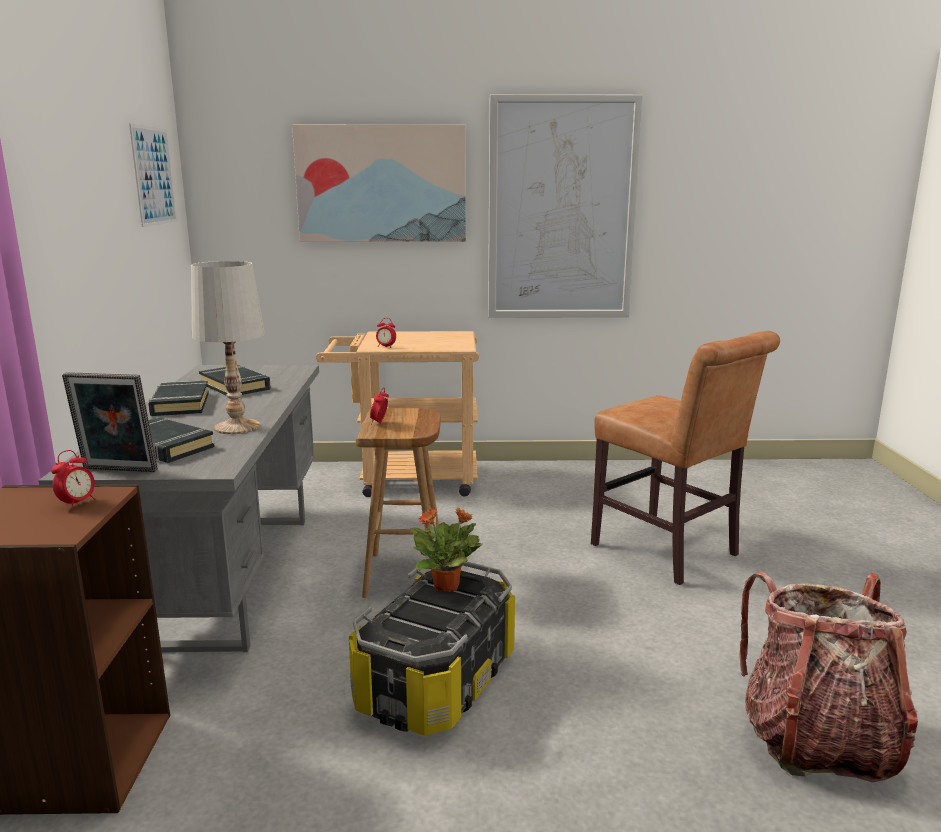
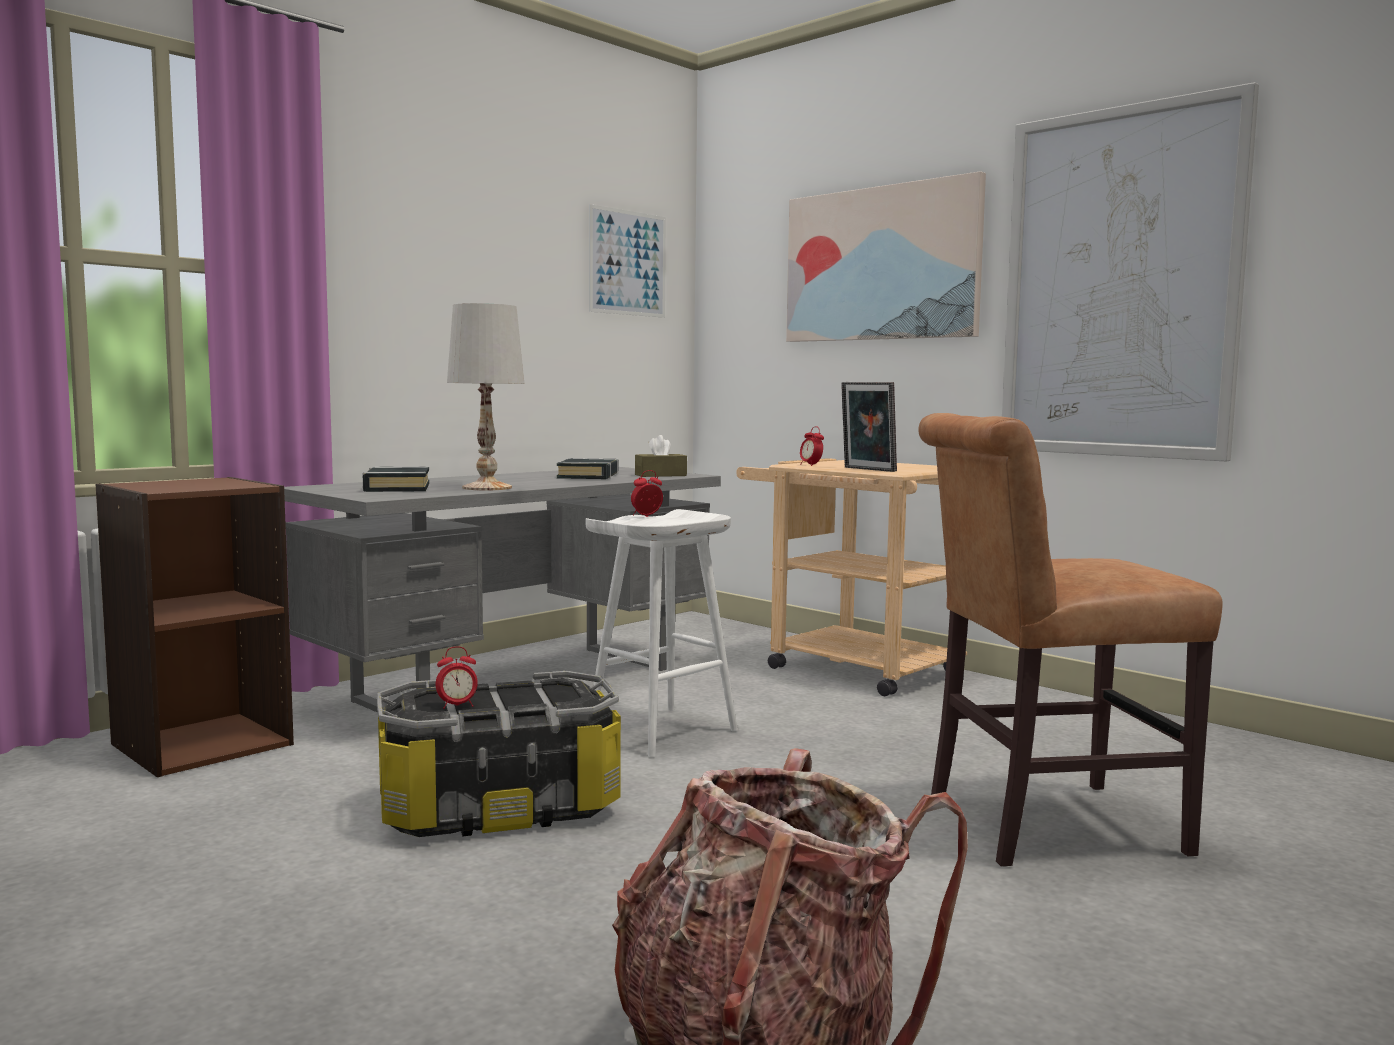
camera: 45 degrees right, 10 degrees down
alarm clock [51,450,95,509] -> alarm clock moved to [436,646,478,709]
picture frame [62,372,158,472] -> picture frame moved to [841,382,897,472]
black book [148,380,209,416] -> none
brown stool [356,408,441,598] -> white stool [585,509,738,758]
potted plant [409,507,483,592] -> none
brown chair [591,331,780,585] -> brown chair turned 75 degrees clockwise [918,413,1223,867]
none -> brown tissue box [635,435,687,477]

